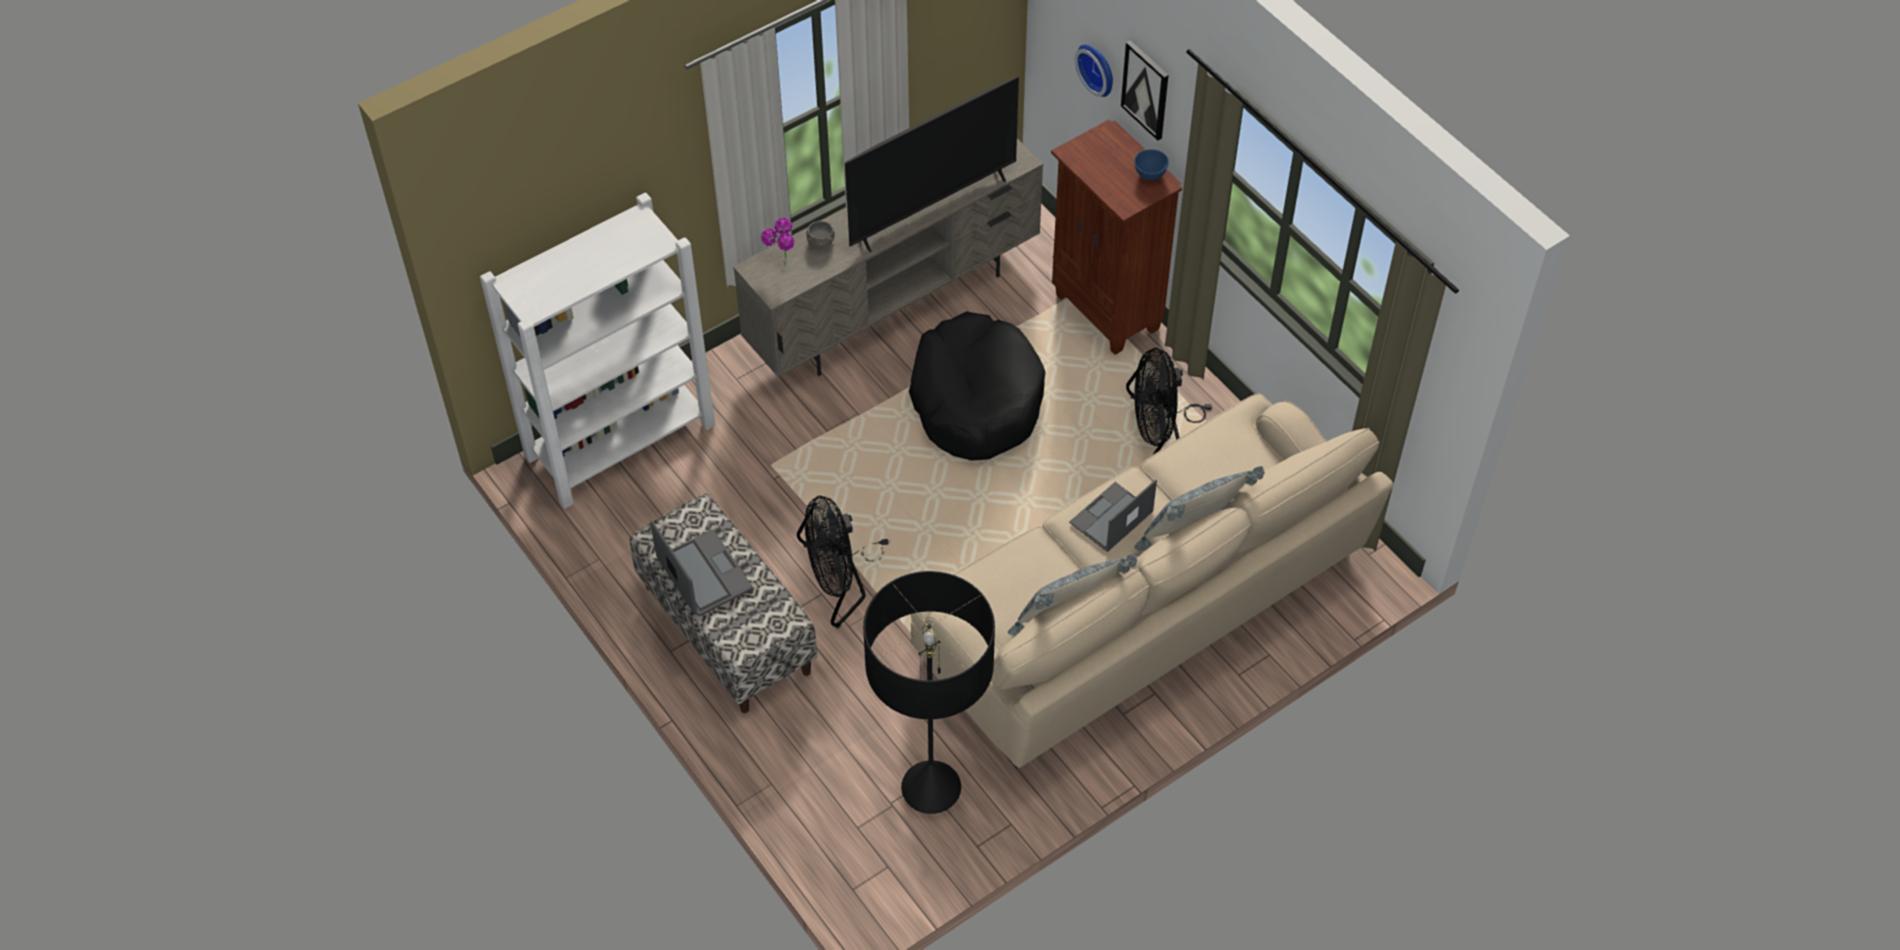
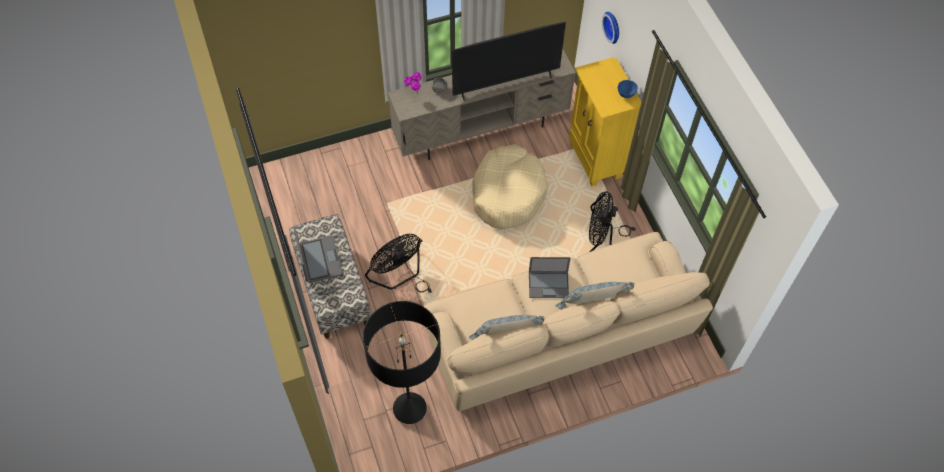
camera: 15 degrees right, 5 degrees up
white bookcase [480,193,715,508] -> none
black fan [797,496,891,629] -> black fan turned 60 degrees clockwise [365,234,432,293]
black dog bed [909,311,1046,461] -> beige dog bed [472,144,548,229]
brown cabinet [1051,120,1182,355] -> yellow cabinet [569,57,641,186]
laptop [1069,479,1157,552] -> laptop turned 150 degrees counterclockwise [529,257,571,298]
picture [1121,40,1169,141] -> none

